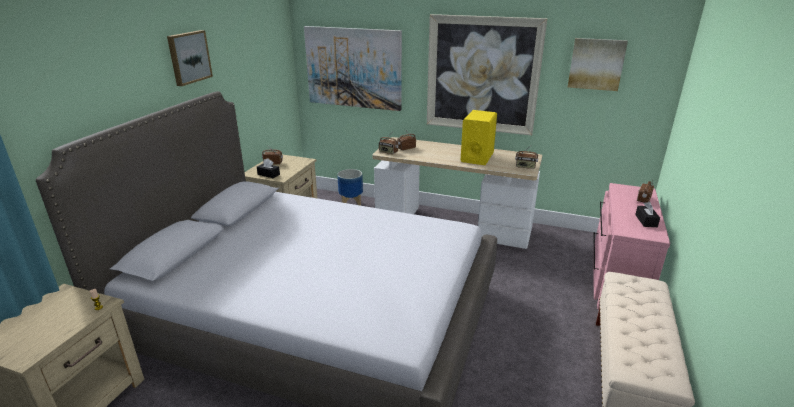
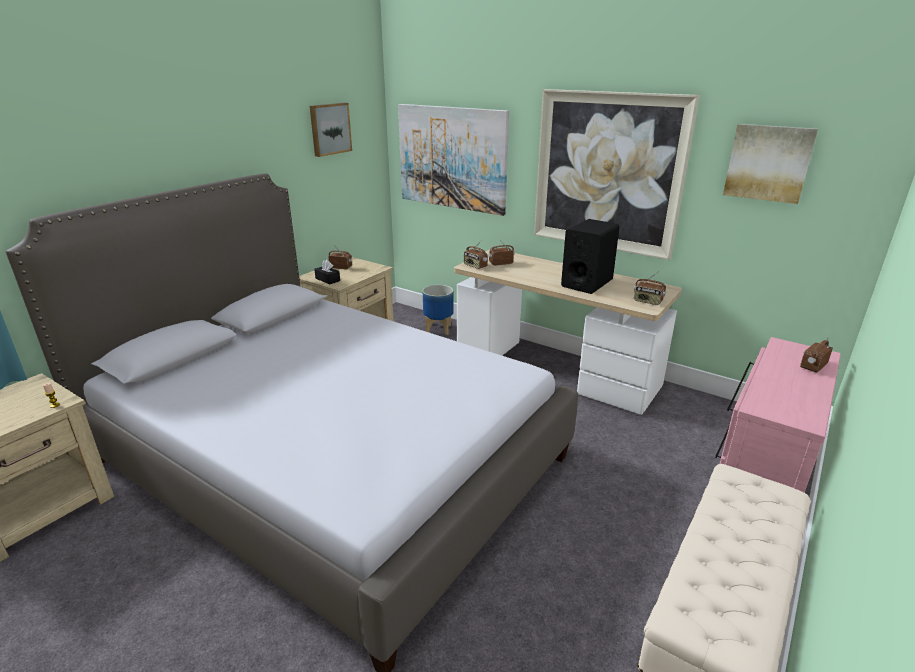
camera: 15 degrees right, 0 degrees up
picture [167,30,213,86] -> picture moved to [310,103,352,157]
yellow speaker [461,110,497,165] -> black speaker [561,219,620,294]
black tissue box [635,202,660,227] -> none

